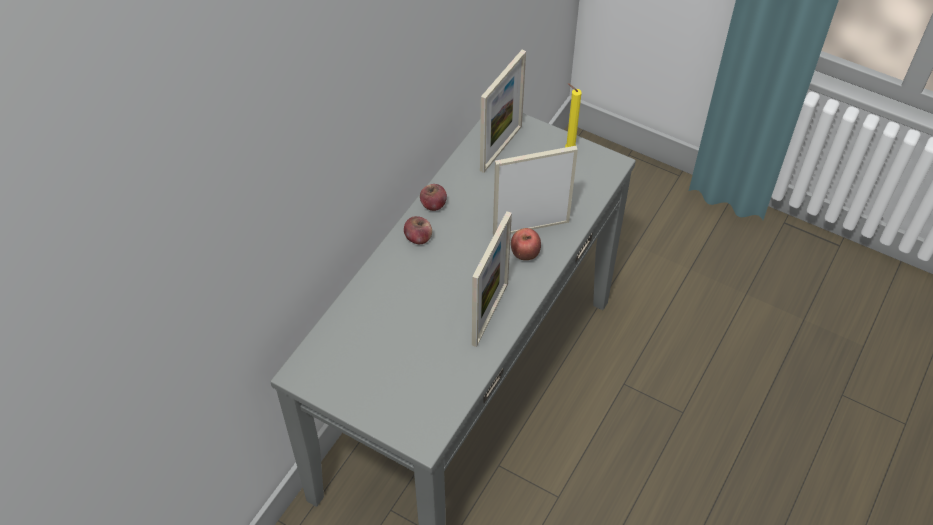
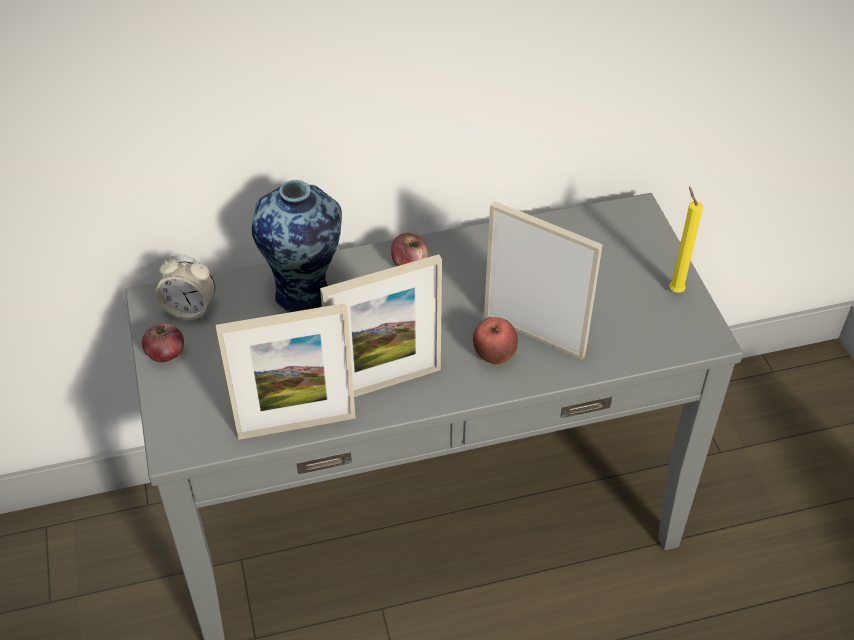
camera: 45 degrees right, 5 degrees down
apple [420,184,447,211] -> apple moved to [142,324,184,362]
picture frame [480,50,526,173] -> picture frame moved to [216,303,355,440]
none -> alarm clock [155,254,215,320]
none -> vase [252,180,342,313]

